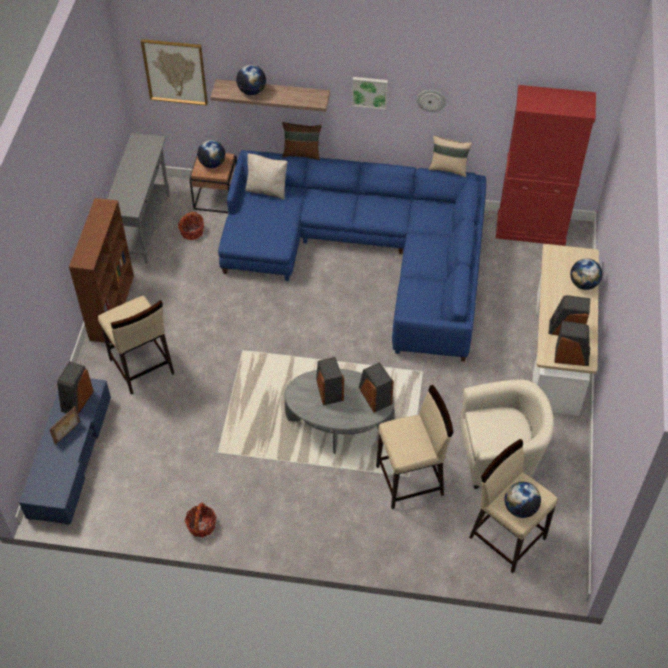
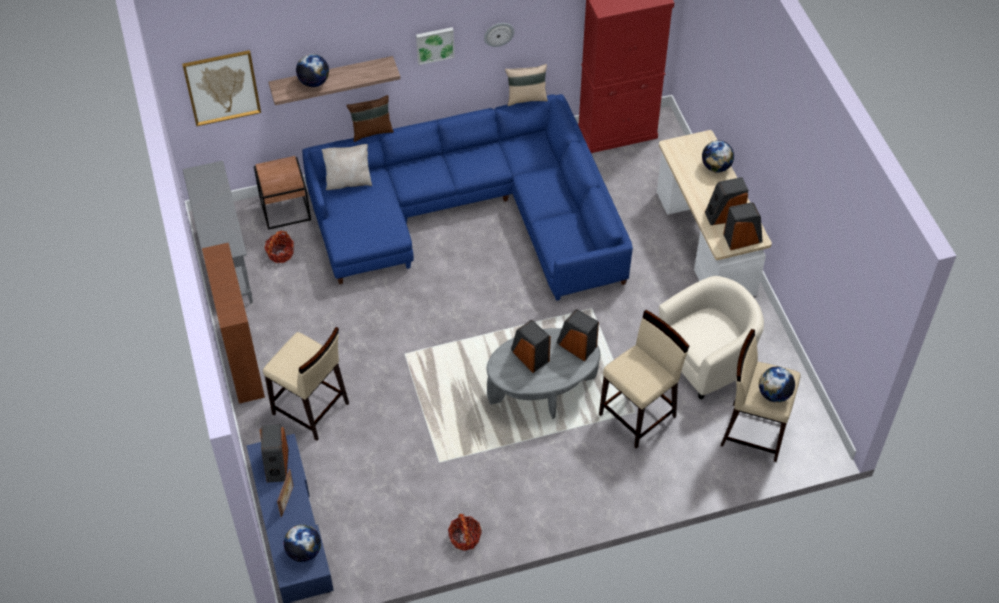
camera: 25 degrees left, 0 degrees up
globe [197,140,225,168] -> globe moved to [284,525,321,562]

